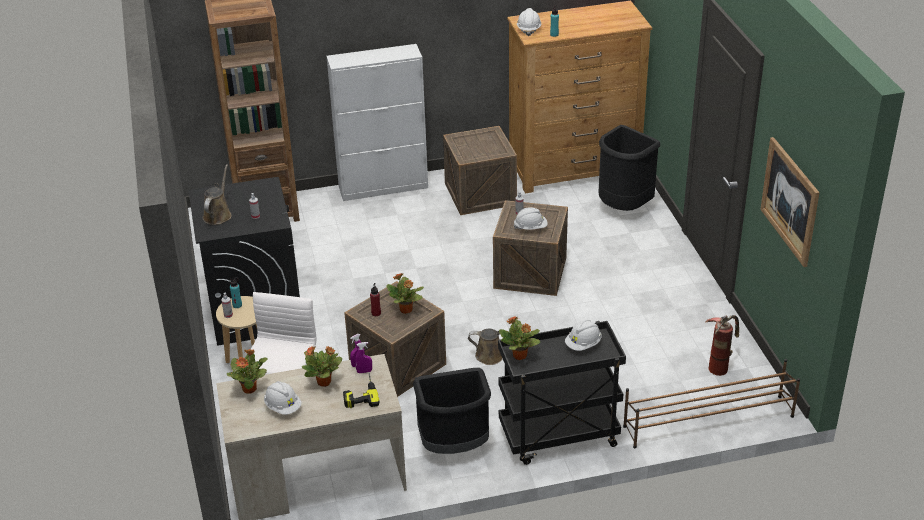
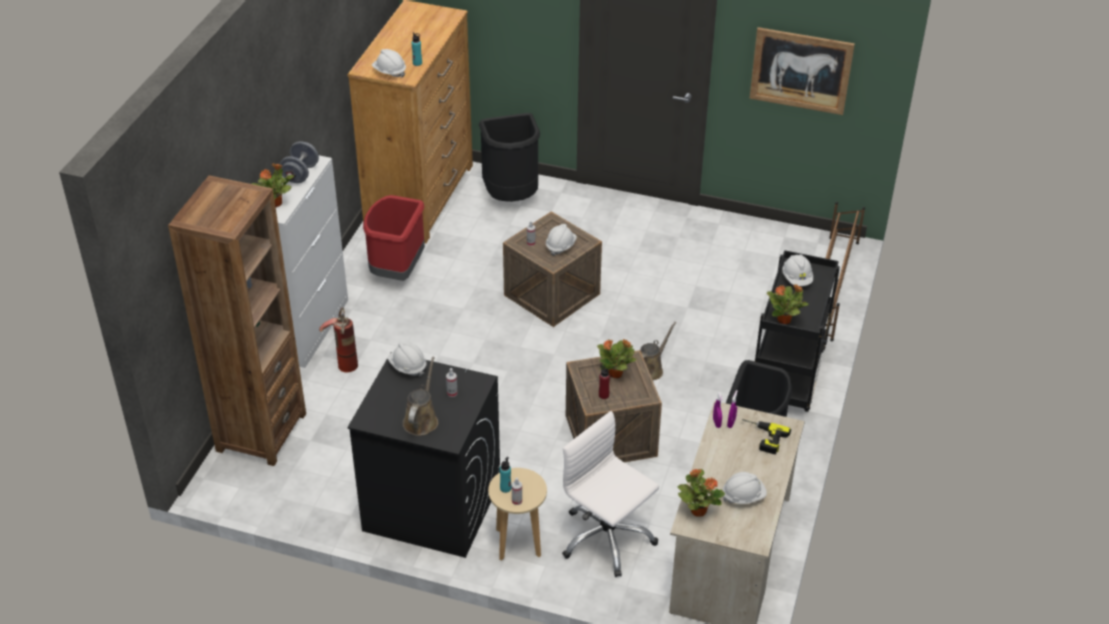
camera: 60 degrees left, 5 degrees up
brown watering can [203,164,232,225] -> brown watering can turned 60 degrees clockwise [403,357,438,436]
potted plant [302,346,342,387] -> potted plant moved to [252,164,294,207]
crate [443,126,517,215] -> red trash can [363,195,425,281]
fire extinguisher [706,315,739,376] -> fire extinguisher moved to [319,307,358,372]
none -> grey dumbbell [279,141,319,183]
none -> white hard hat [388,342,427,377]

